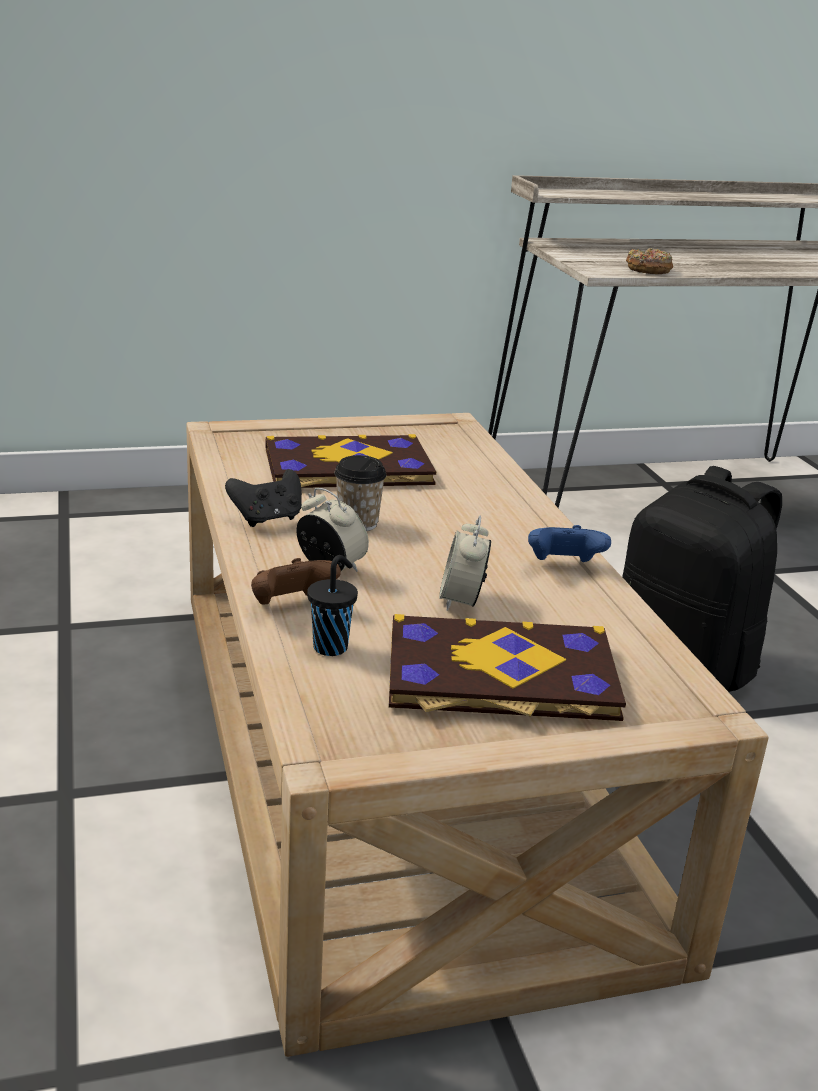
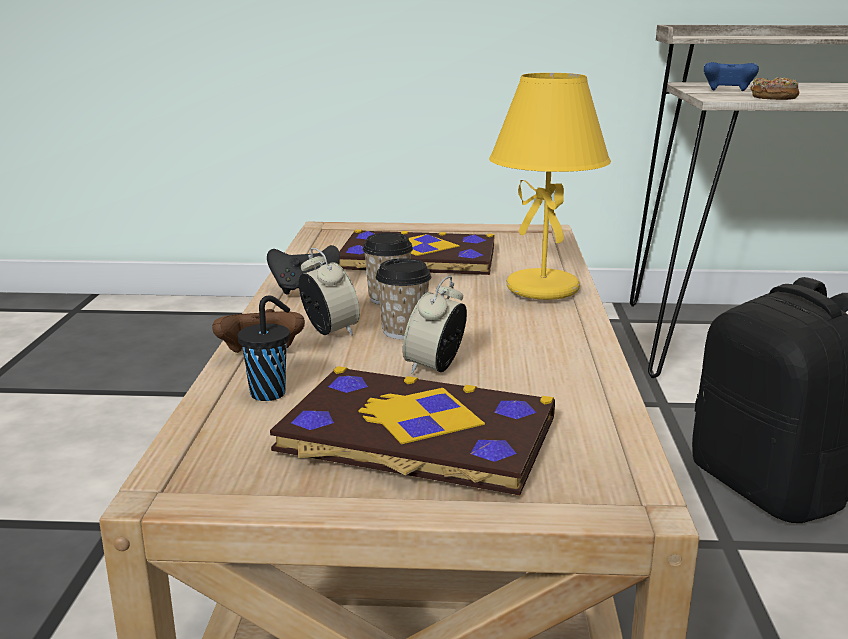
camera: 20 degrees right, 5 degrees down
blue game controller [528,525,611,562] -> blue game controller moved to [704,62,759,91]
none -> cup [375,258,431,339]
none -> yellow table lamp [489,73,611,300]

